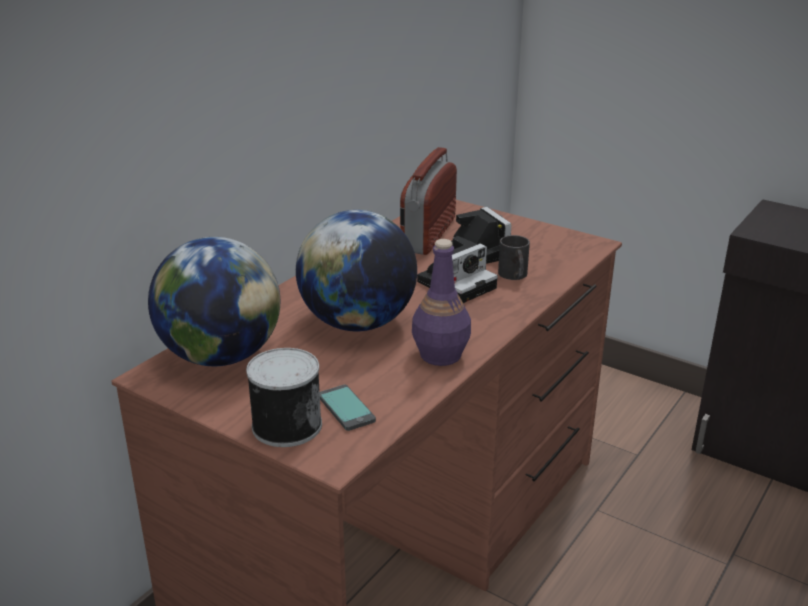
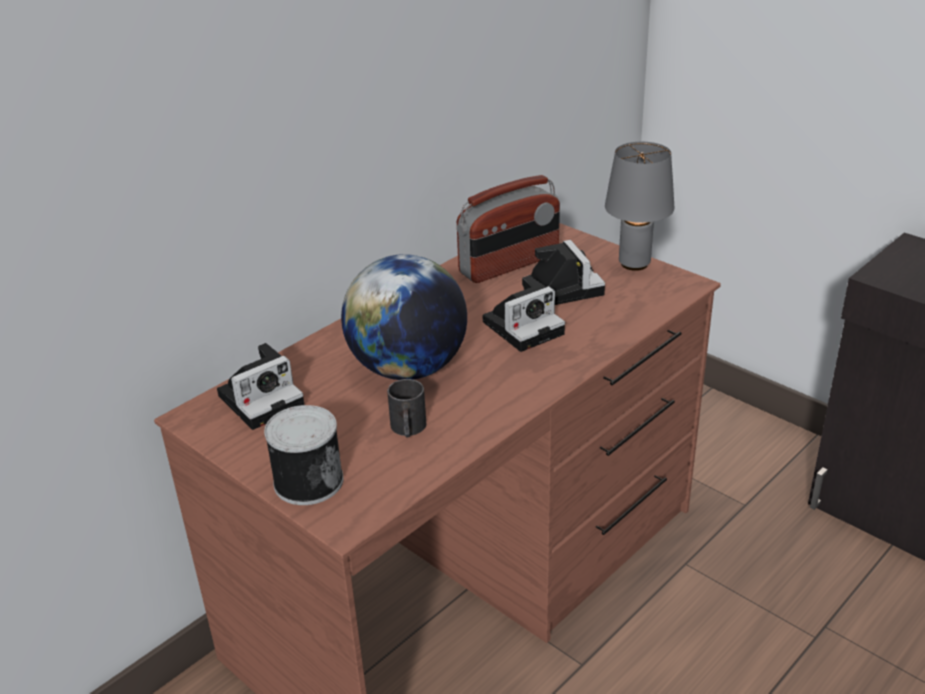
camera: 10 degrees right, 5 degrees up
globe [148,237,280,366] -> camera [217,343,304,430]
phone [320,385,376,431] -> none
radio [400,147,457,255] -> radio turned 150 degrees counterclockwise [457,175,560,283]
purple bottle [412,239,471,366] -> none
black mug [498,235,530,280] -> black mug moved to [387,379,426,438]
none -> grey table lamp [605,142,674,271]

